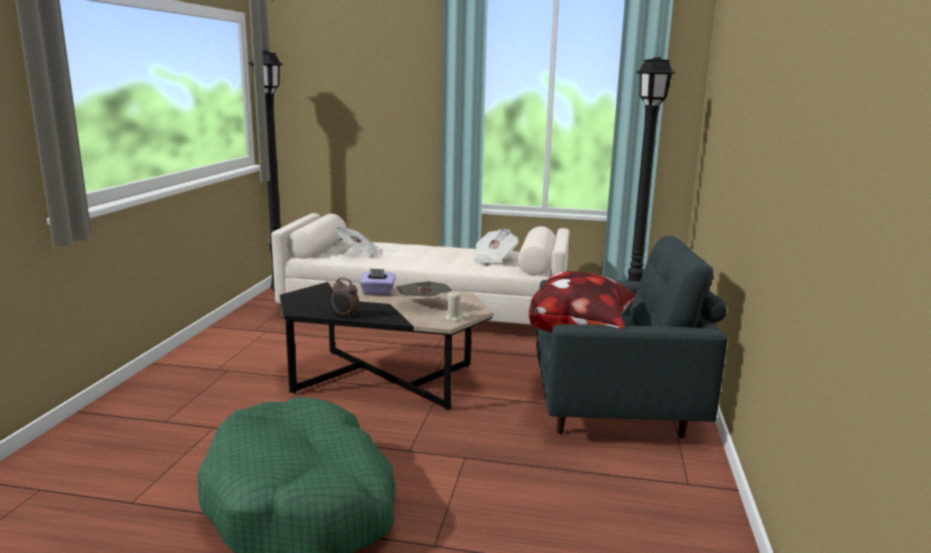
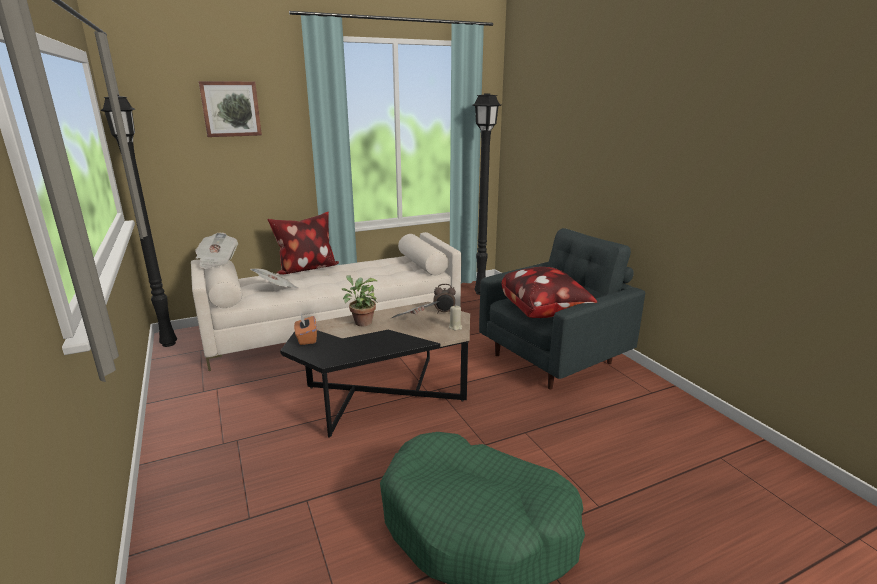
camera: 35 degrees left, 5 degrees up
alarm clock [331,278,359,318] -> alarm clock moved to [433,284,456,312]
purple tissue box [360,269,396,295] -> potted plant [342,276,378,326]
newspaper [474,229,518,263] -> newspaper moved to [195,233,238,269]
none -> picture [199,81,262,137]
none -> pillow [267,212,339,275]
none -> orange tissue box [294,314,317,345]

